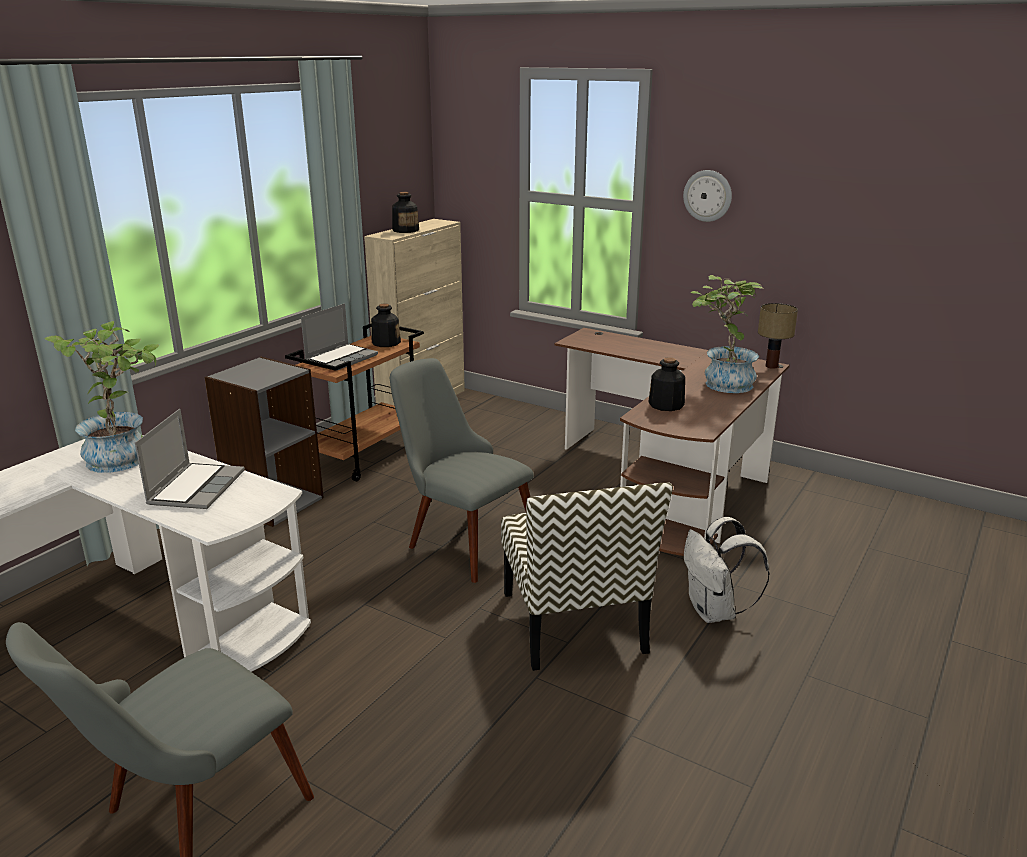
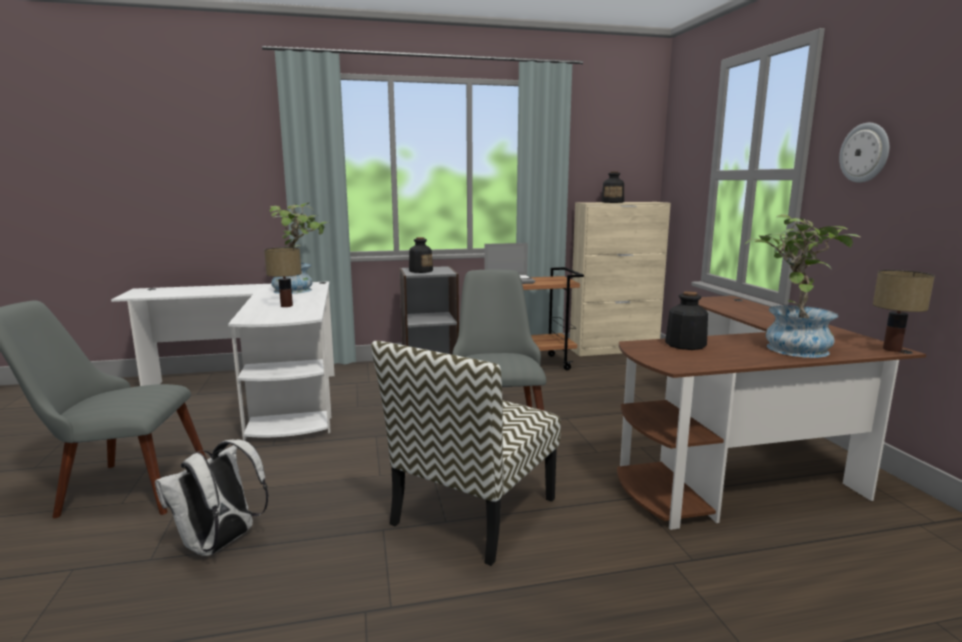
camera: 45 degrees right, 10 degrees down
laptop [135,409,245,509] -> table lamp [264,247,302,307]
bottle [371,304,401,347] -> bottle moved to [409,237,433,273]
white backpack [684,517,770,623] -> white backpack moved to [155,439,269,556]

